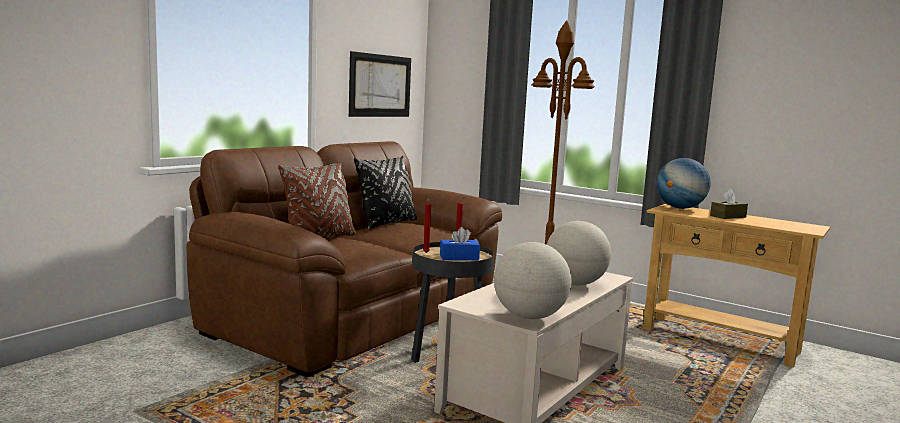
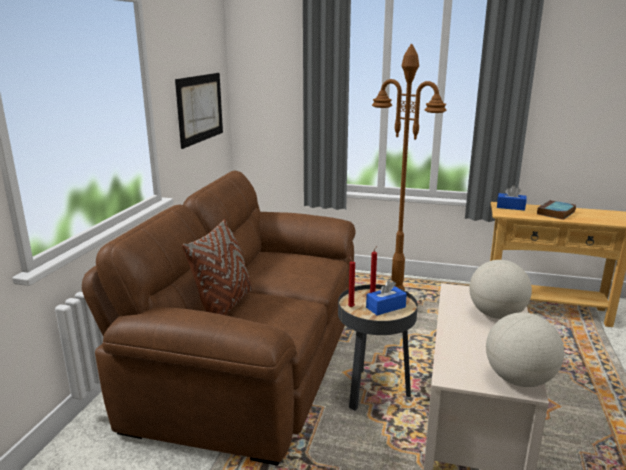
camera: 20 degrees left, 10 degrees up
black pillow [354,156,417,230] -> none
globe [657,158,711,209] -> blue tissue box [497,186,527,211]
brown tissue box [710,189,748,219] -> book [537,200,576,220]

